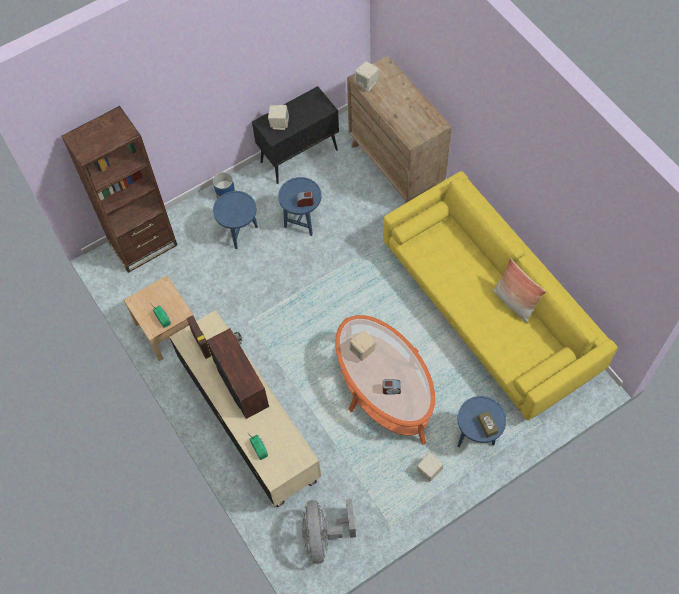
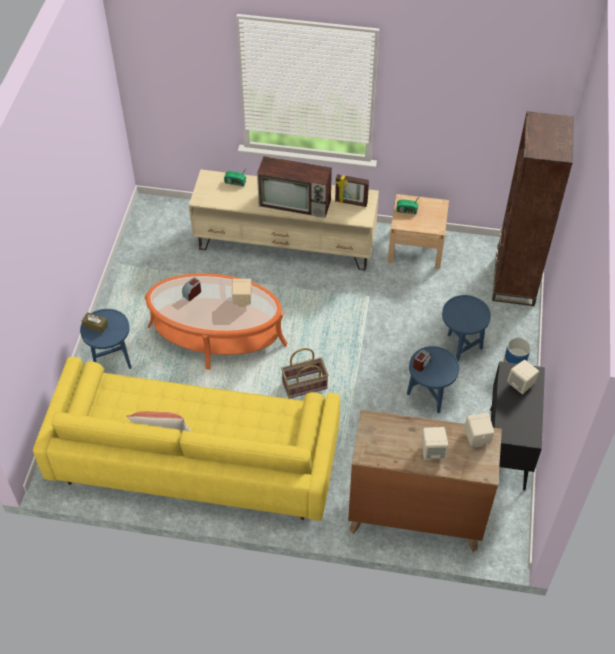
camera: 130 degrees right, 10 degrees down
grey fan [302,499,356,564] -> none
beige speaker [417,452,443,481] -> beige speaker moved to [422,427,448,460]
none -> basket [281,348,329,399]

